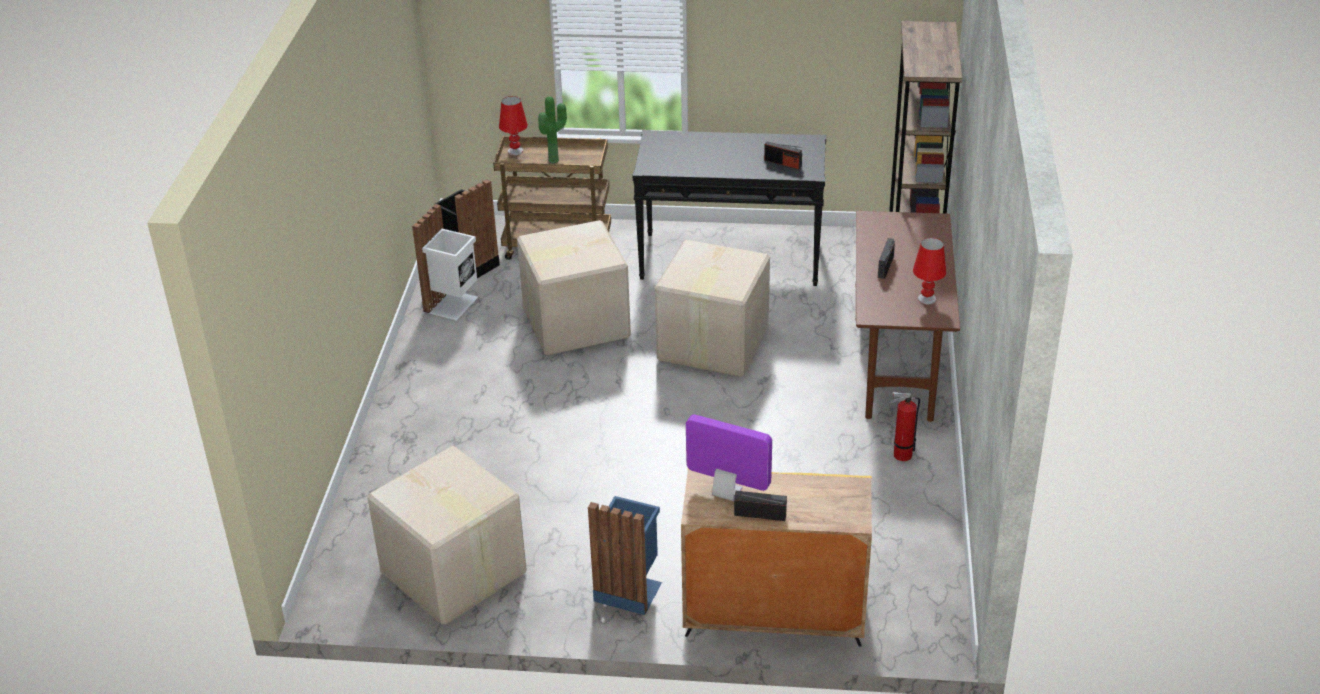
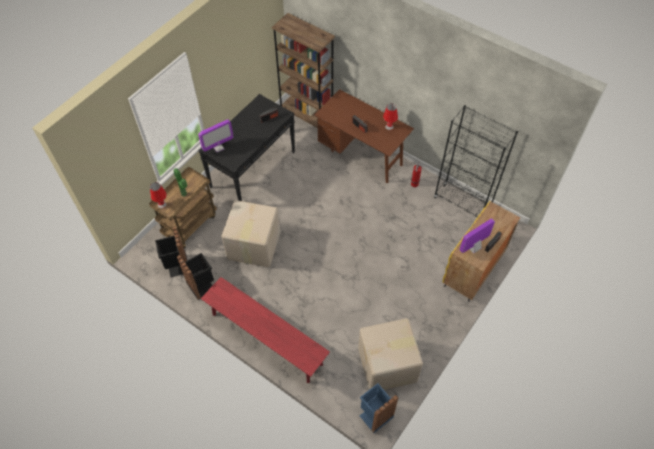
camera: 60 degrees left, 20 degrees up
white trash can [412,204,478,320] -> black trash can [177,253,214,300]
blue trash can [588,496,662,615] -> blue trash can moved to [360,383,398,433]
cardboard box [655,240,770,377] -> none
none -> monitor [198,119,233,152]
none -> red bench [201,277,330,383]
none -> black bookcase [434,105,518,217]

